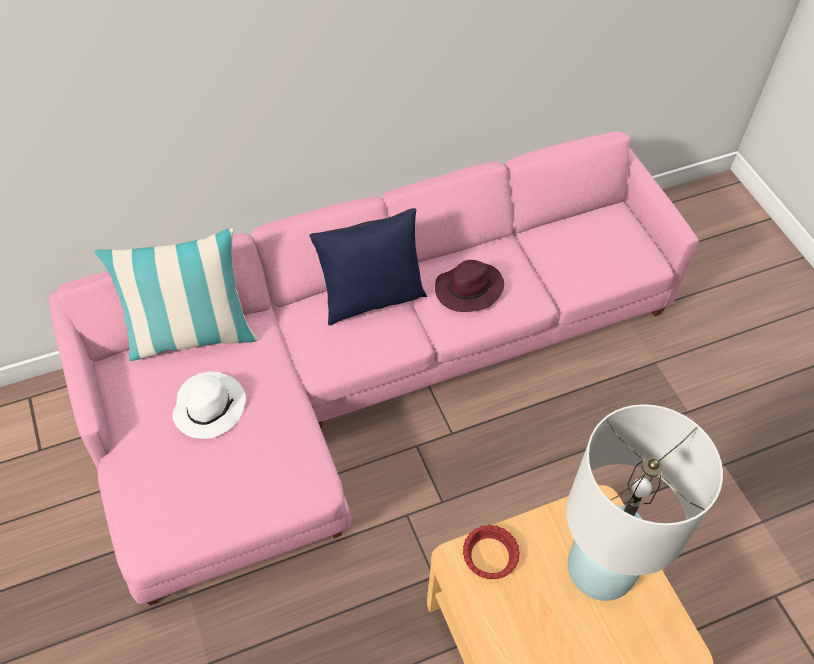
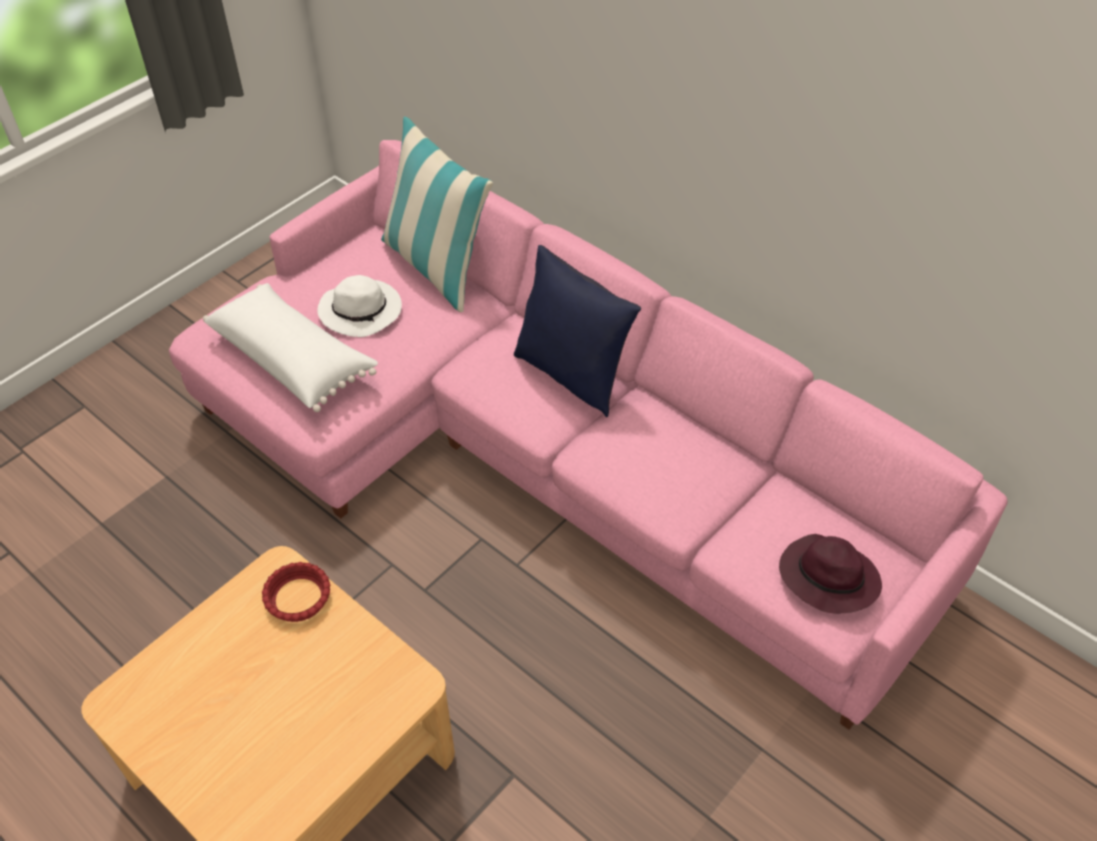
camera: 65 degrees right, 5 degrees down
purple hat [435,260,504,312] -> purple hat moved to [779,534,882,614]
white table lamp [566,404,723,601] -> none
none -> white pillow [203,283,378,412]

